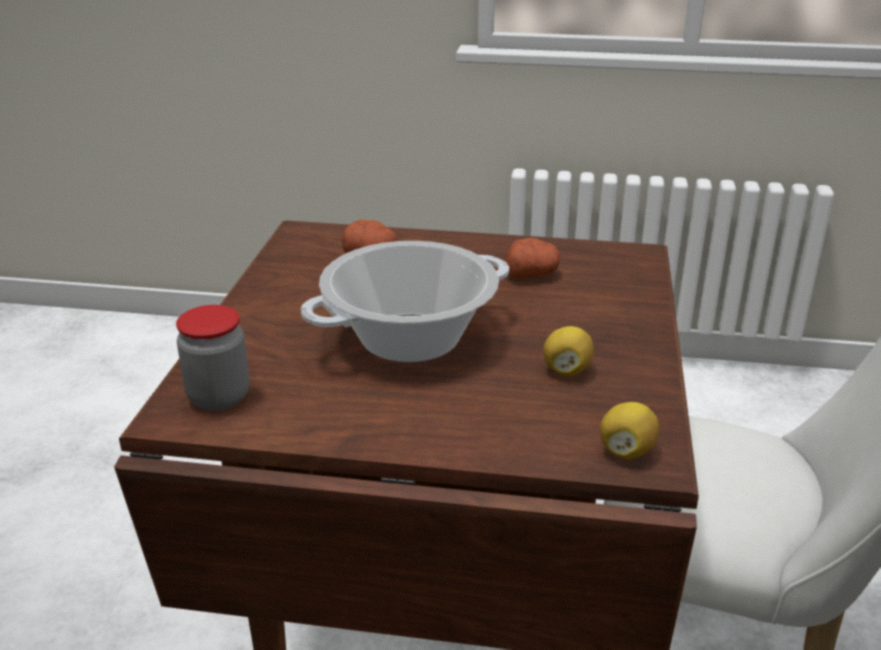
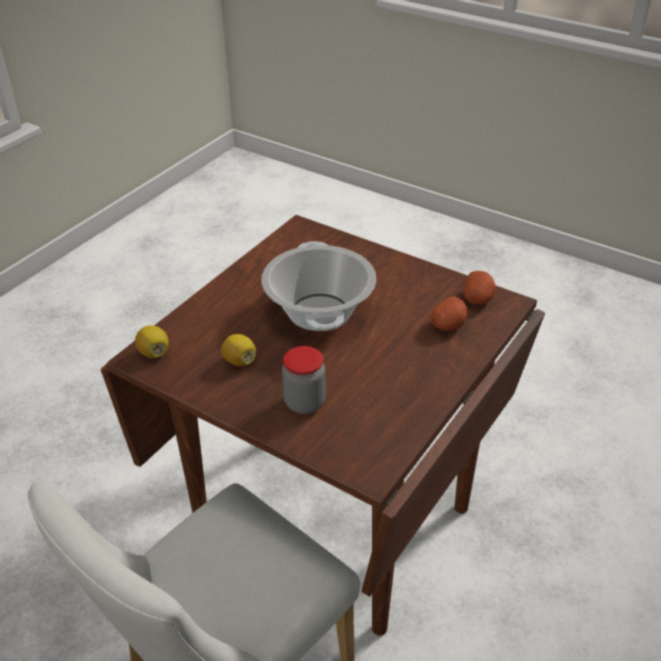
camera: 115 degrees right, 10 degrees up
jar [176,305,249,411] -> jar moved to [282,346,326,414]
potato [505,238,560,279] -> potato moved to [463,270,496,304]

